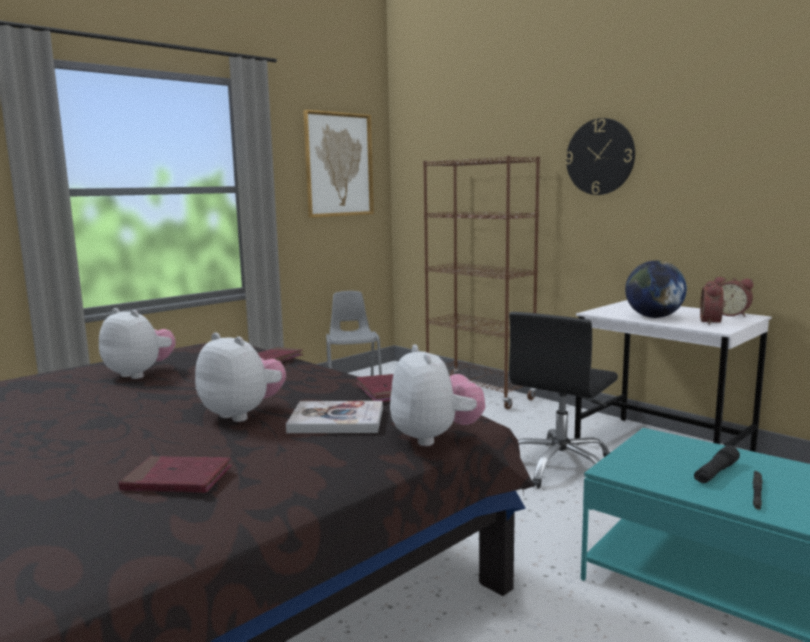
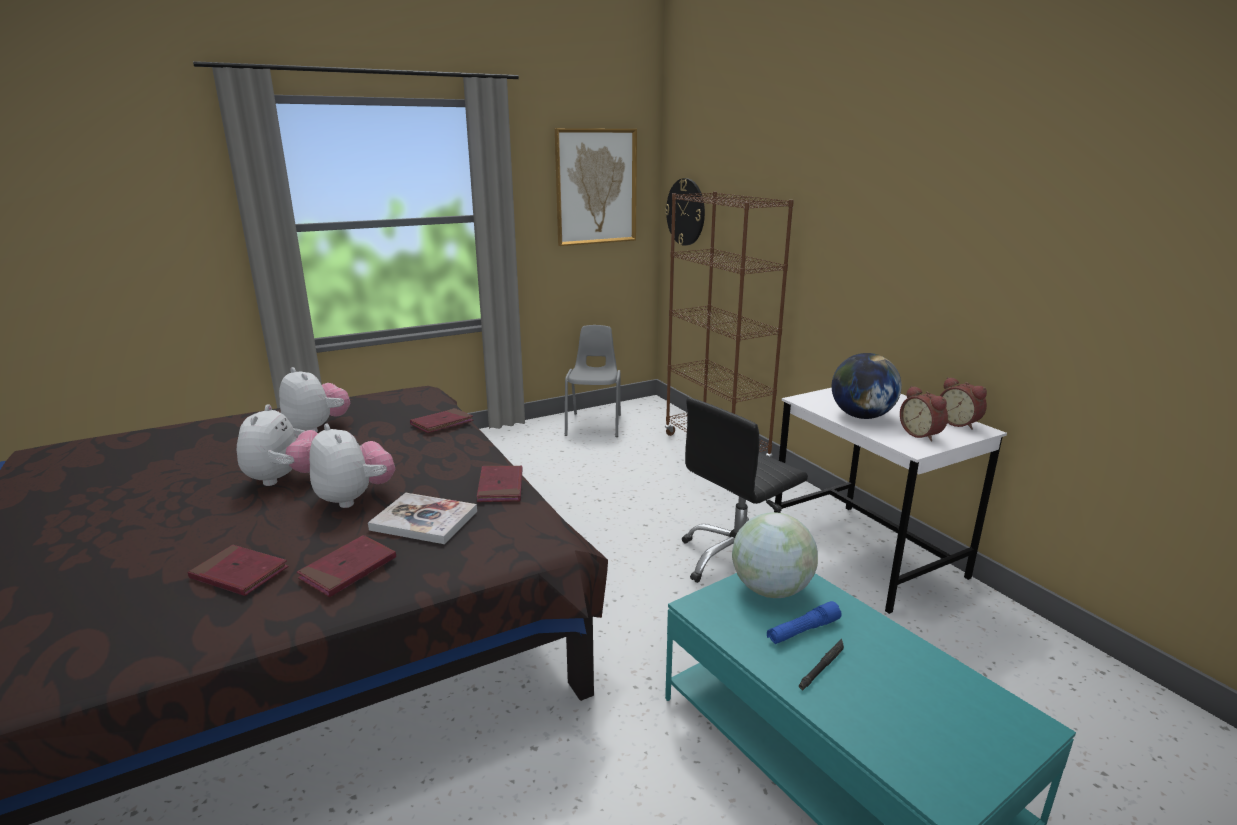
camera: 15 degrees right, 10 degrees up
plush toy [390,344,485,446] -> plush toy moved to [237,404,318,486]
wall clock [565,118,635,195] -> wall clock moved to [665,178,705,246]
black flashlight [694,445,740,483] -> blue flashlight [767,601,842,644]
alarm clock [700,281,726,325] -> alarm clock turned 60 degrees counterclockwise [900,386,948,442]
none -> red book [297,535,396,597]
none -> globe [732,512,818,598]

